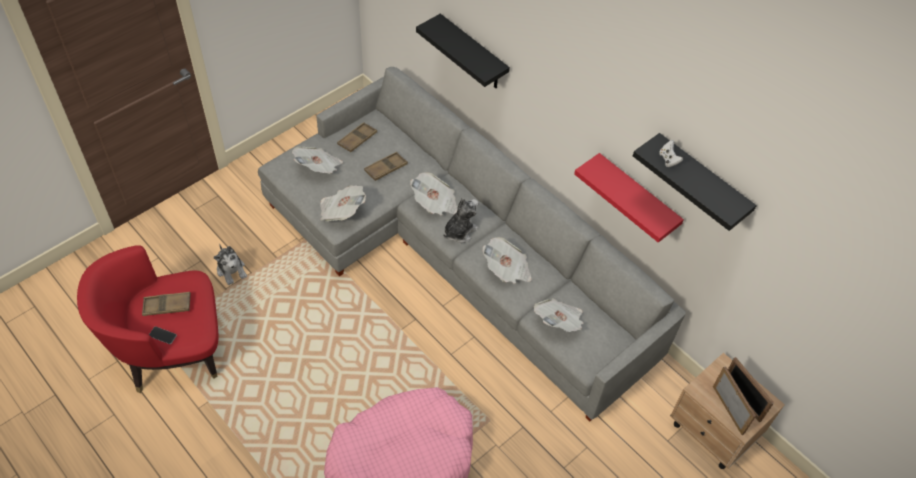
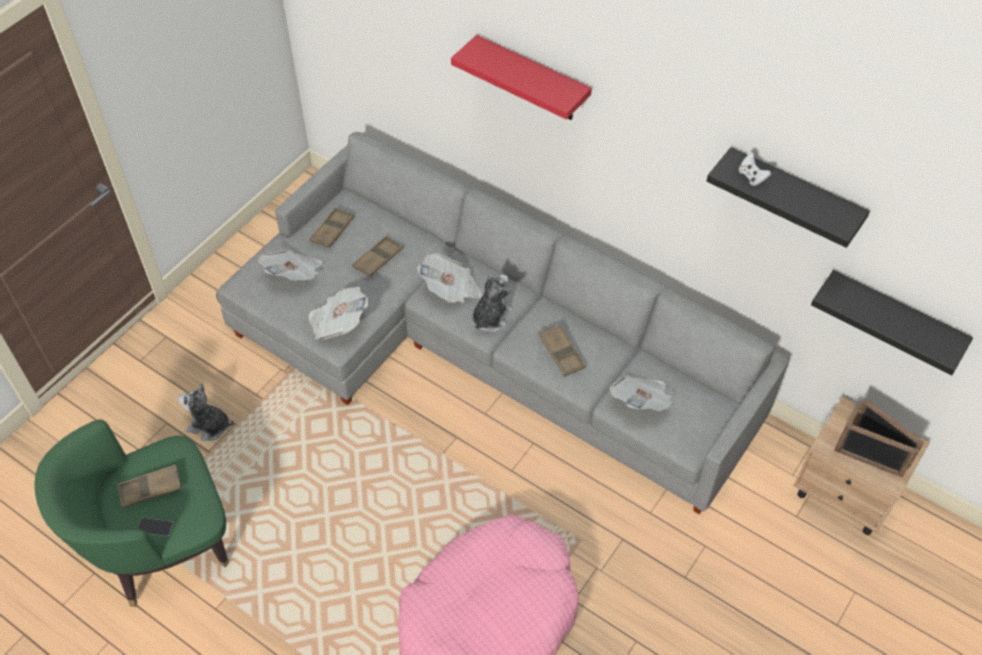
camera: 10 degrees left, 0 degrees up
red armchair [77,245,219,393] -> green armchair [34,420,229,607]
plush toy [214,244,247,285] -> plush toy turned 150 degrees clockwise [178,383,234,441]
black shelf [416,14,510,88] -> black shelf moved to [811,270,973,375]
newspaper [483,237,532,284] -> brown tray [538,323,586,377]
red shelf [574,153,684,243] -> red shelf moved to [451,35,592,120]
picture frame [713,366,756,435] -> picture frame turned 150 degrees clockwise [834,422,918,477]

